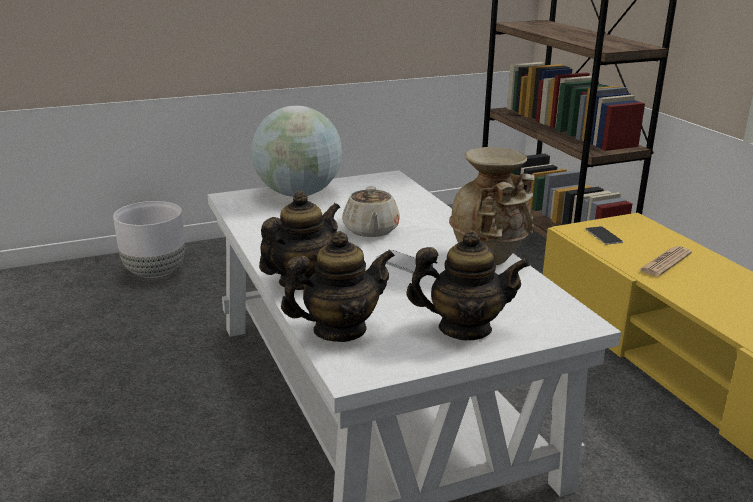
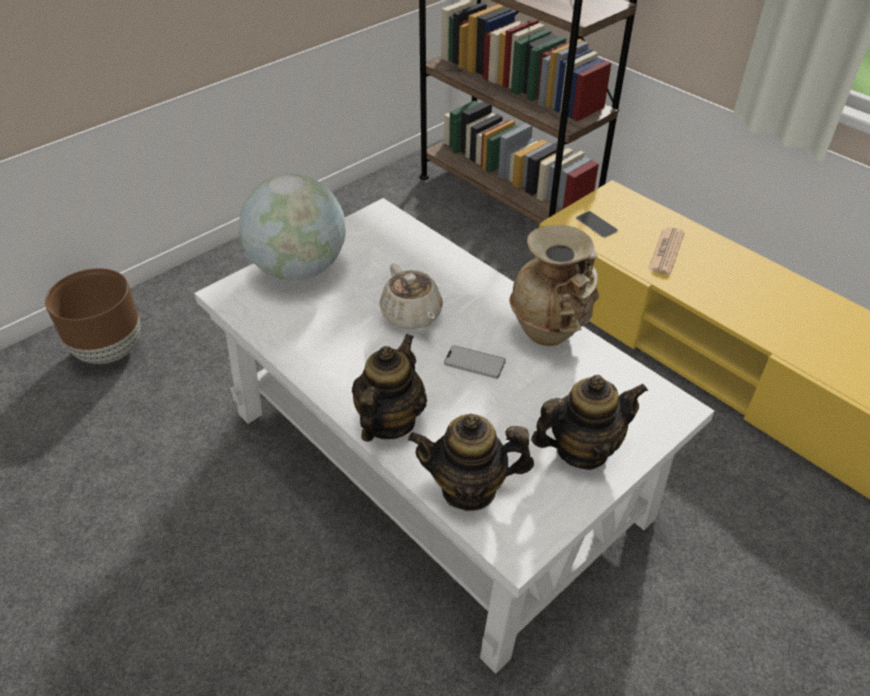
camera: 20 degrees left, 20 degrees up
white planter [113,201,185,278] -> brown planter [45,268,140,364]
teapot [281,231,395,342] -> teapot turned 135 degrees counterclockwise [408,414,534,511]

